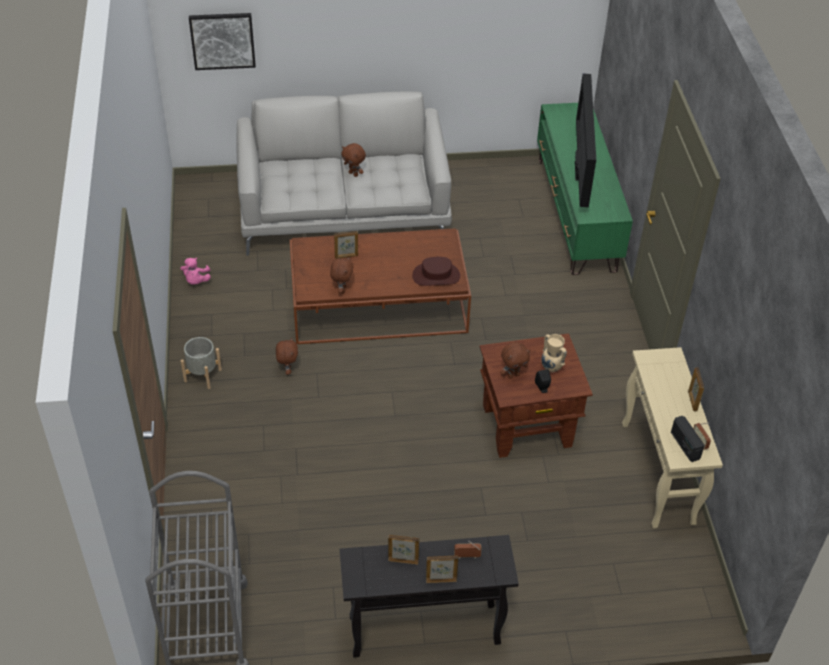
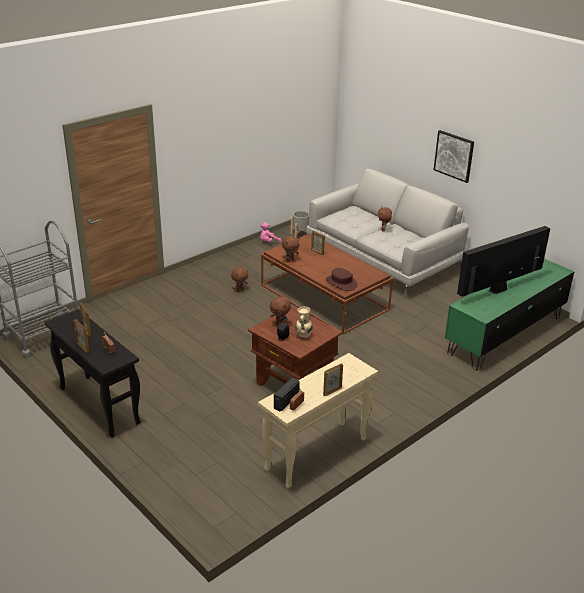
camera: 55 degrees right, 15 degrees down
grey planter [181,337,222,389] -> grey planter moved to [291,211,309,239]
picture [189,13,256,70] -> picture moved to [434,130,474,183]

